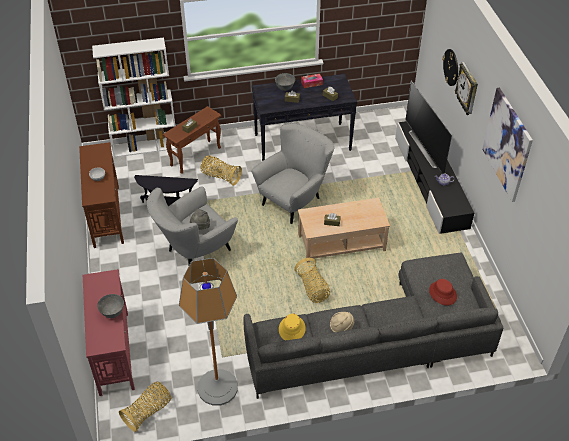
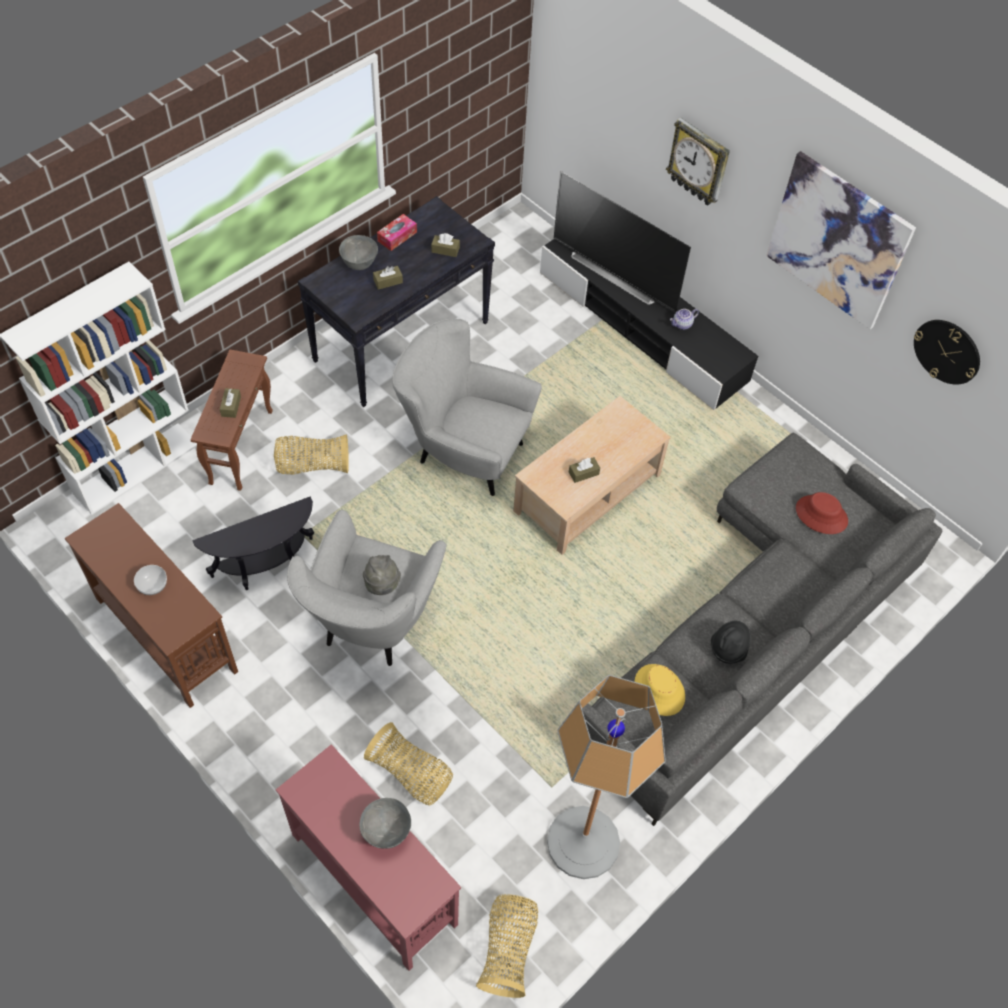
camera: 35 degrees left, 10 degrees up
grey armchair [251,123,334,224] -> grey armchair turned 75 degrees counterclockwise [392,319,542,496]
basket [294,258,330,303] -> basket moved to [364,722,453,806]
beige hat [330,312,354,333] -> black hat [711,621,751,664]
wall clock [442,49,458,86] -> wall clock moved to [914,320,980,385]

